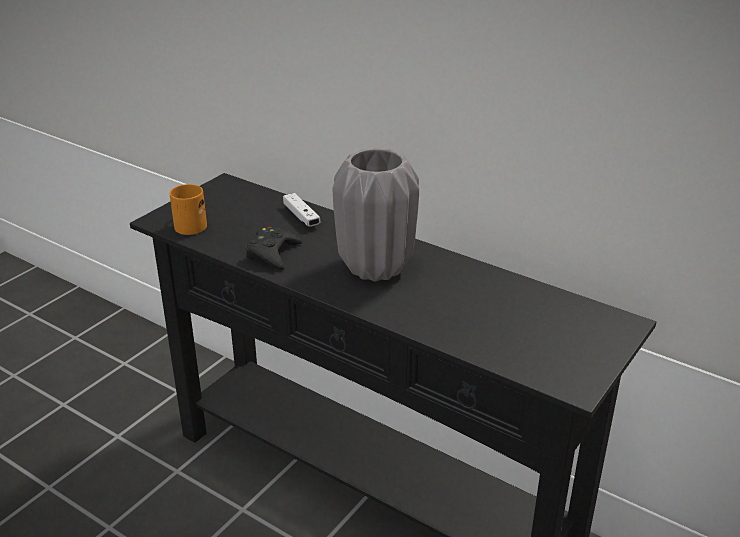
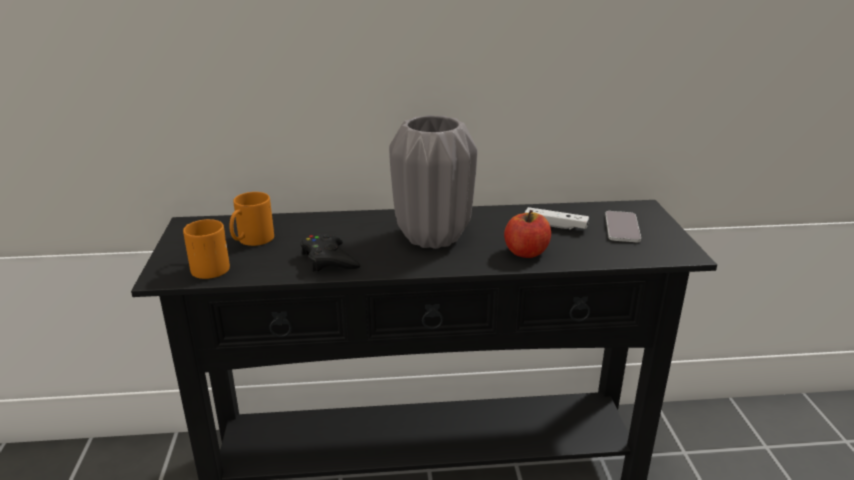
camera: 40 degrees left, 5 degrees down
white game controller [283,193,321,227] -> white game controller moved to [525,207,589,230]
none -> orange mug [229,192,274,246]
none -> apple [504,210,551,258]
none -> phone [605,211,641,242]

